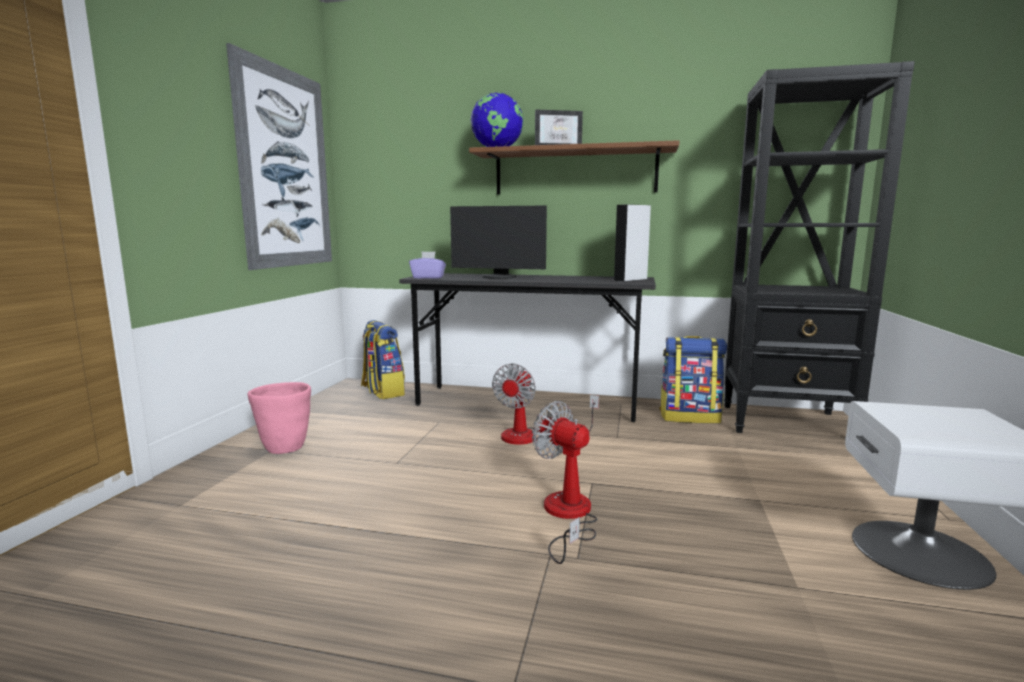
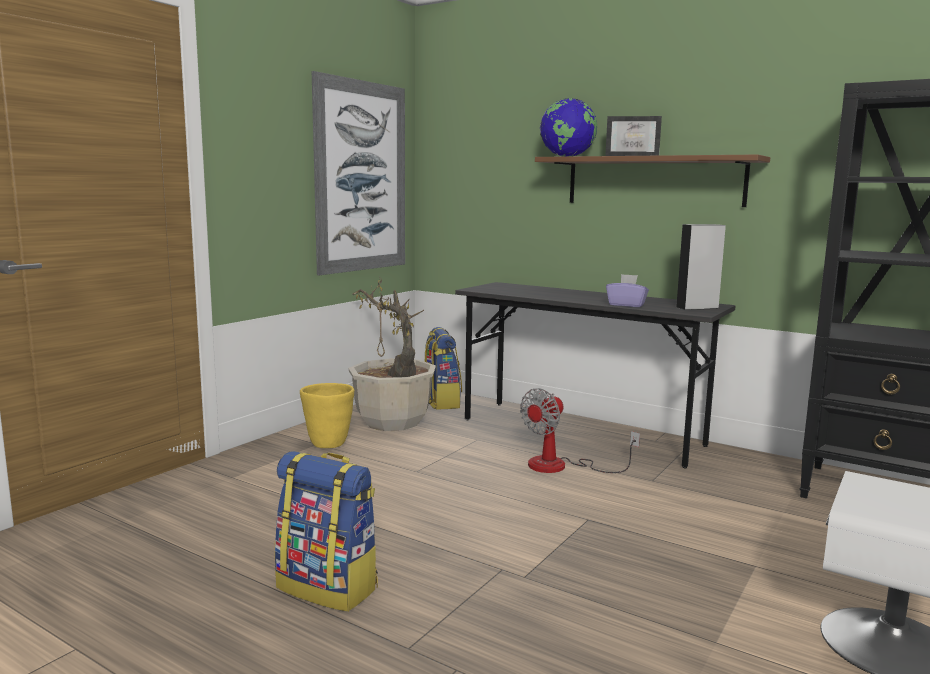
camera: 20 degrees right, 0 degrees up
pink planter [247,382,311,454] -> yellow planter [300,383,354,448]
purple tissue box [409,251,446,279] -> purple tissue box moved to [606,274,649,307]
monitor [450,206,547,279] -> none
fan [532,401,597,564] -> none
backpack [659,336,727,424] -> backpack moved to [275,451,378,612]
none -> potted plant [348,276,436,431]

